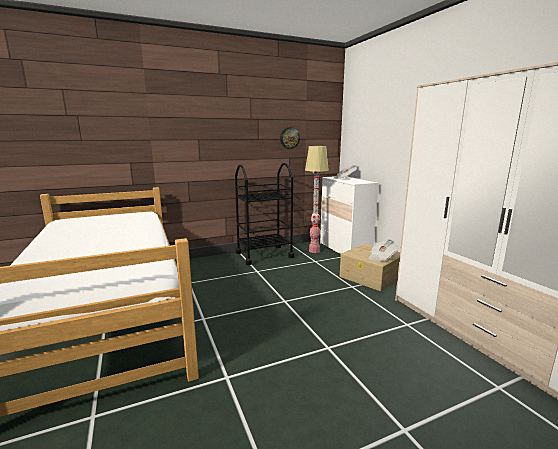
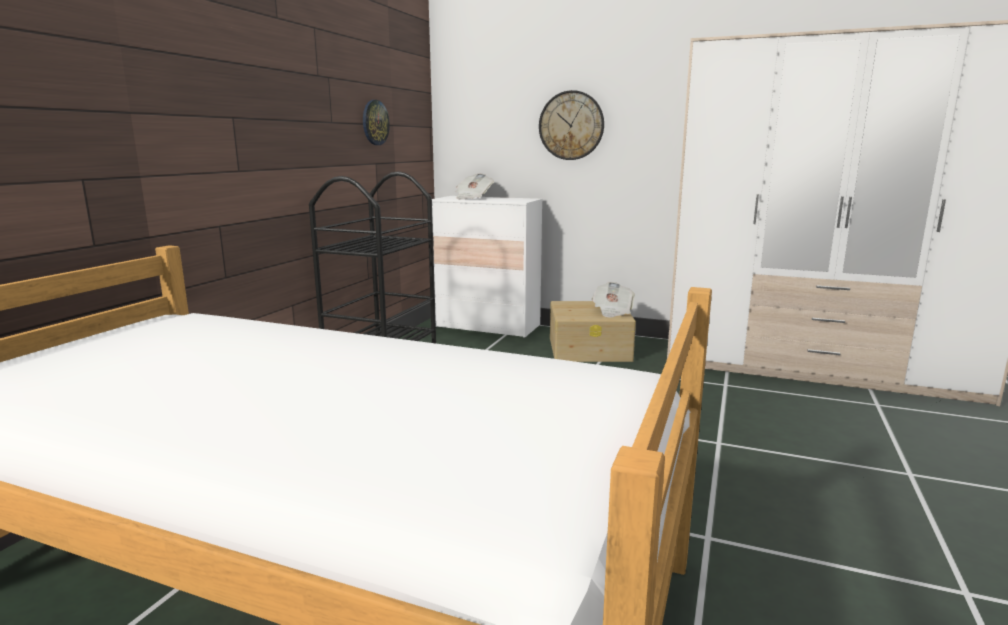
camera: 45 degrees left, 0 degrees up
floor lamp [305,146,329,253] -> none
none -> wall clock [539,90,604,160]

